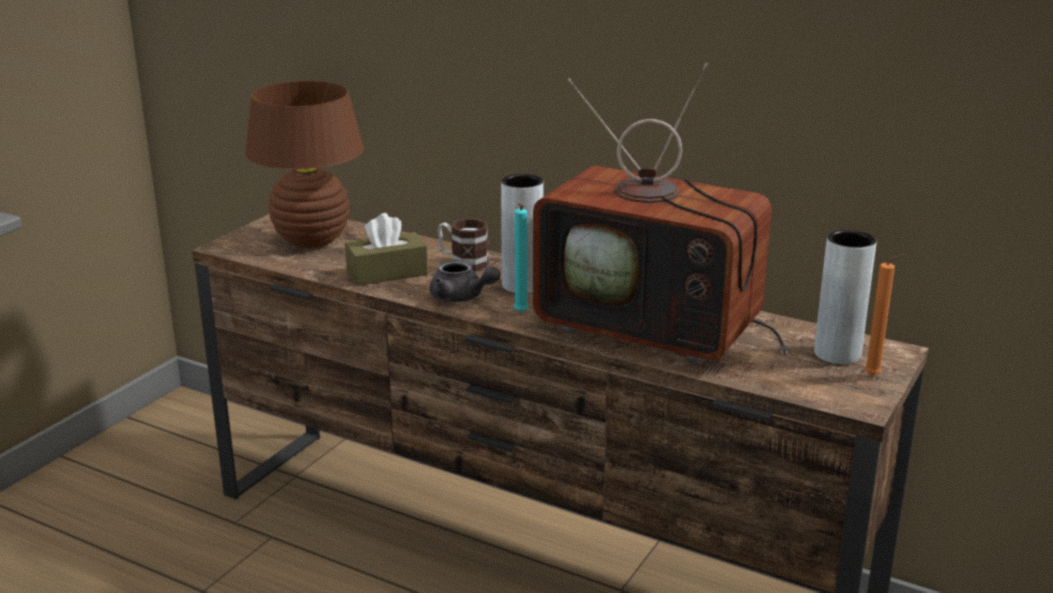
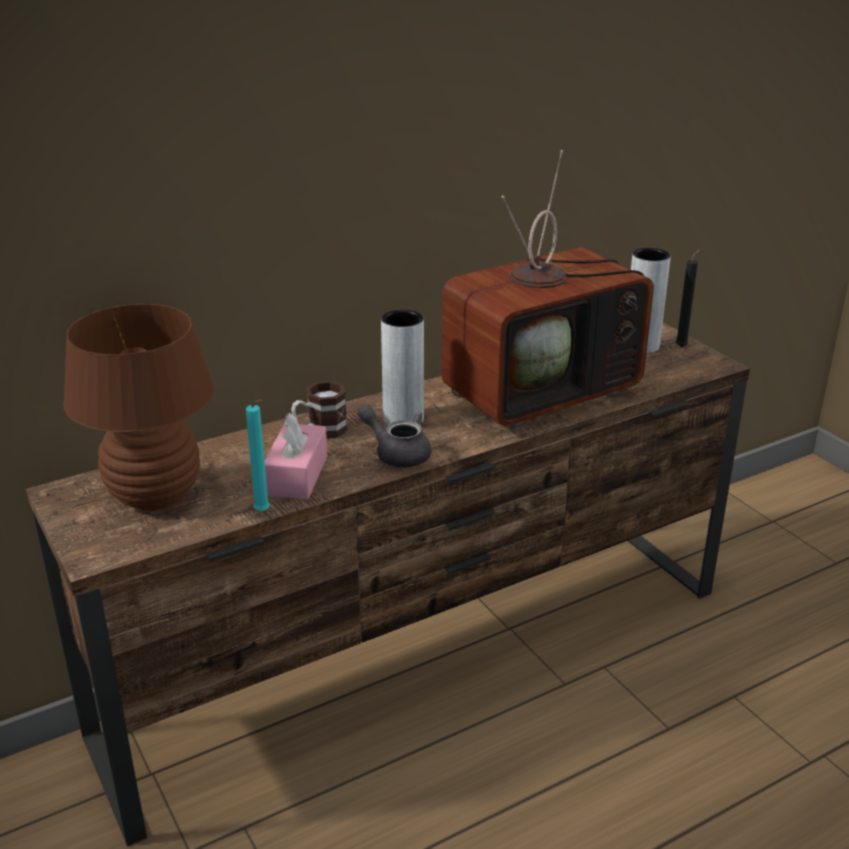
camera: 60 degrees left, 5 degrees up
brown tissue box [345,213,428,286] -> pink tissue box [265,412,327,499]
grey teapot [430,260,500,302] -> grey teapot turned 120 degrees counterclockwise [358,405,431,467]
turquoise candle [514,203,529,312] -> turquoise candle moved to [246,399,270,512]
orange candle [864,254,905,376] -> black candle [676,249,701,347]

